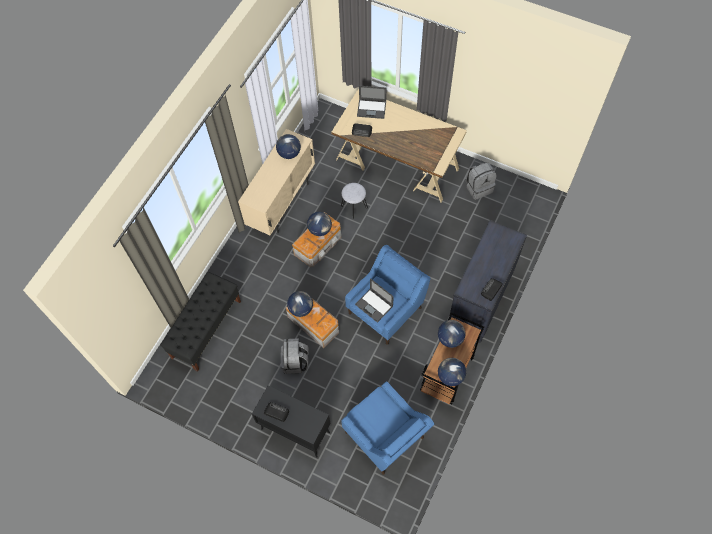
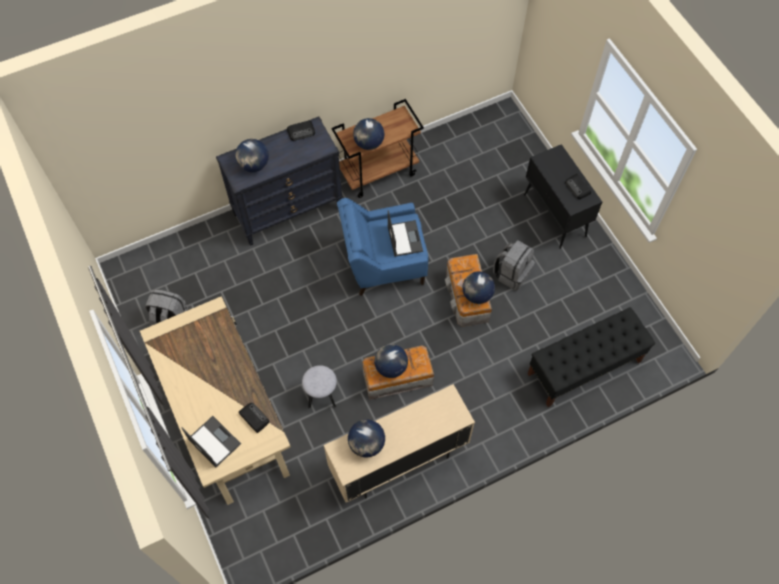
camera: 145 degrees left, 0 degrees up
blue armchair [341,381,434,475] -> none
globe [438,358,466,386] -> globe moved to [235,139,269,172]

